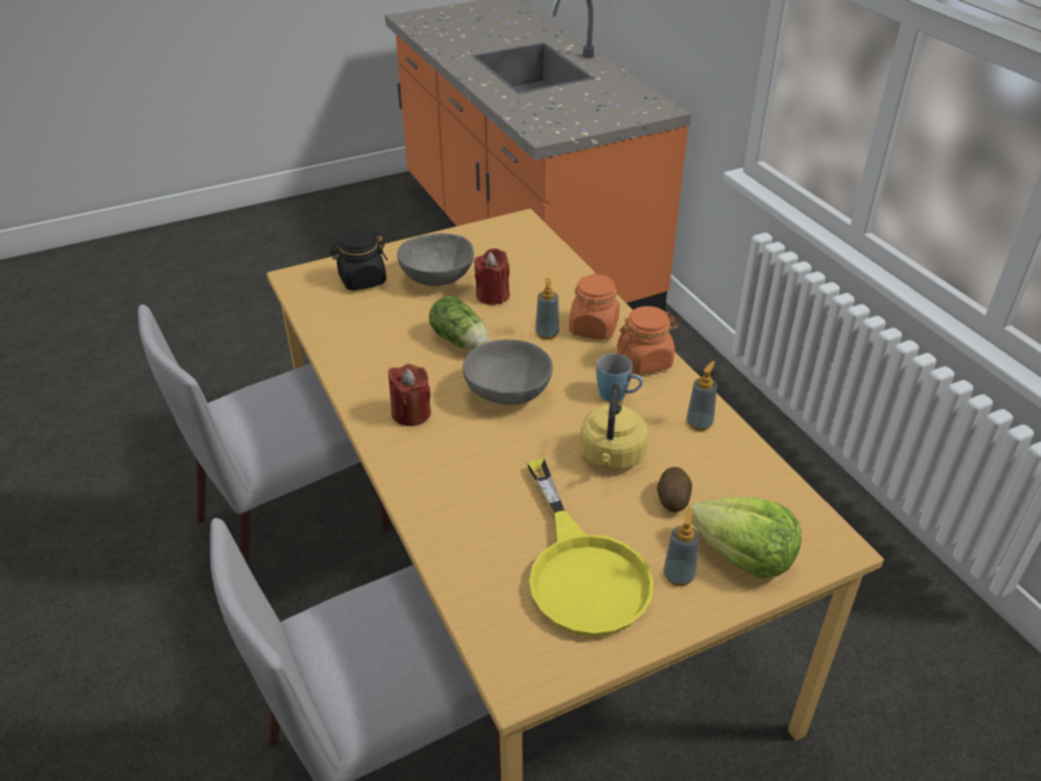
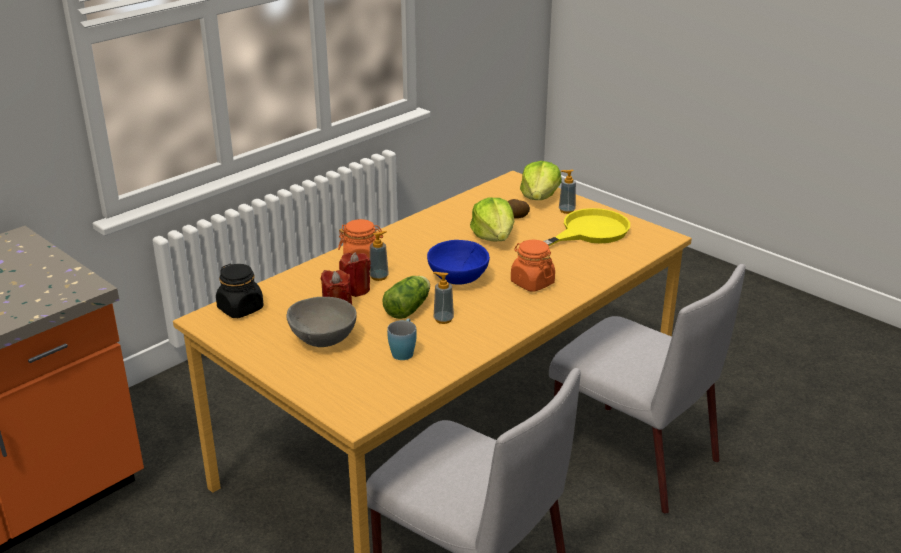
camera: 110 degrees left, 10 degrees down
black jar [330,229,388,291] -> black jar moved to [216,264,263,318]
red candle [388,364,431,426] -> red candle moved to [339,252,371,297]
grey bowl [463,340,553,405] -> blue bowl [427,240,490,285]
yellow kettle [580,382,648,470] -> lettuce [470,198,514,241]
blue mug [596,353,643,402] -> blue mug moved to [387,318,417,360]
orange jar [617,306,679,375] -> orange jar moved to [511,240,555,292]
soap dispenser [686,361,717,431] -> soap dispenser moved to [433,272,454,324]

